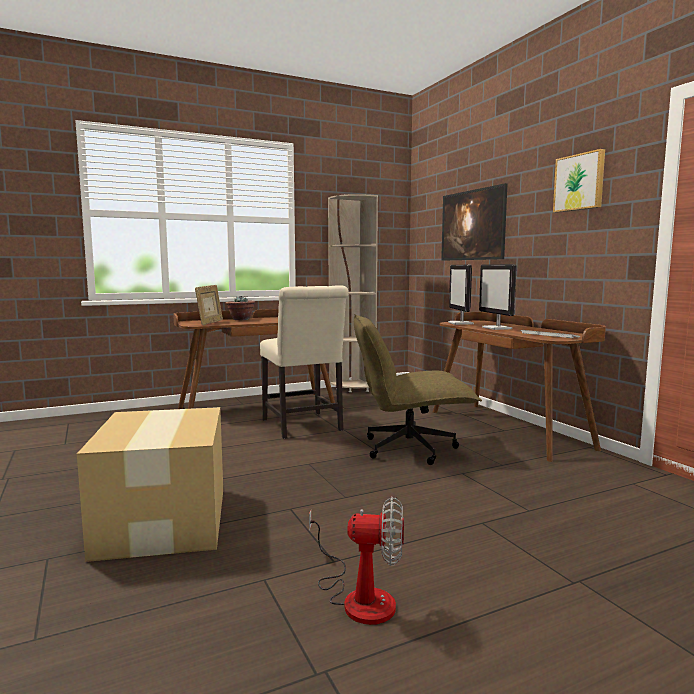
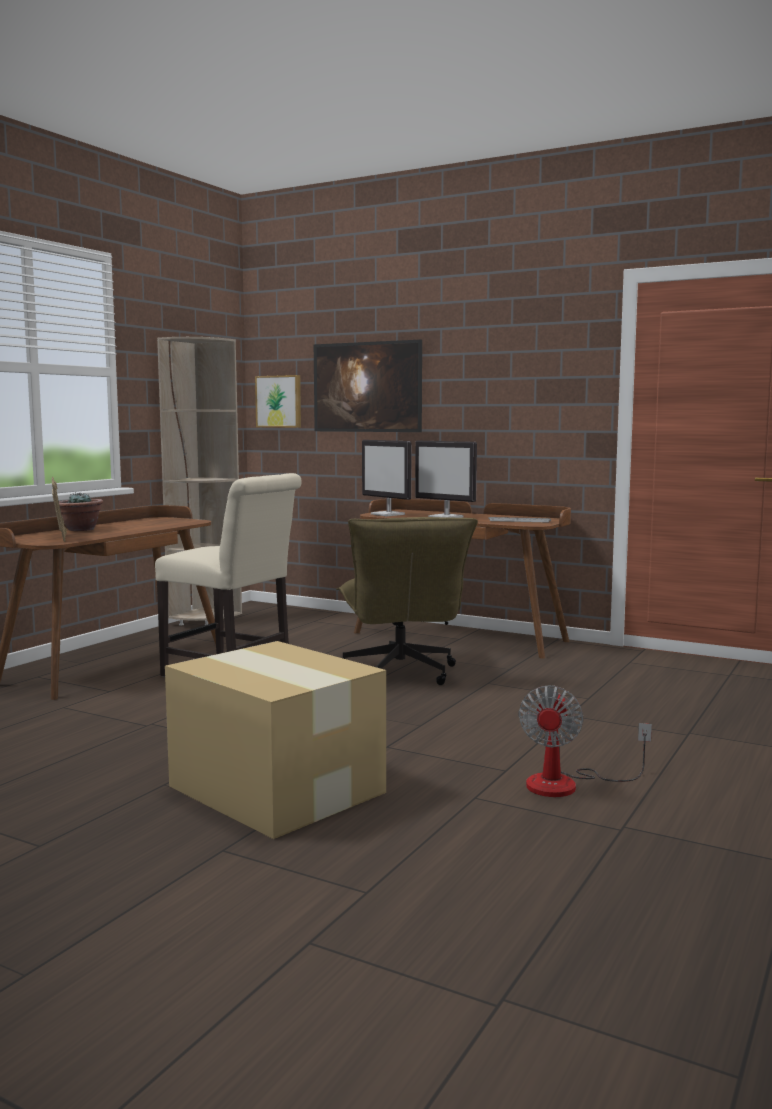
camera: 35 degrees left, 0 degrees up
fan [309,496,404,625] -> fan turned 135 degrees clockwise [519,685,652,797]
beige office chair [354,314,482,465] -> beige office chair turned 60 degrees counterclockwise [336,517,478,685]
picture [553,149,605,213] -> picture moved to [255,375,301,428]

